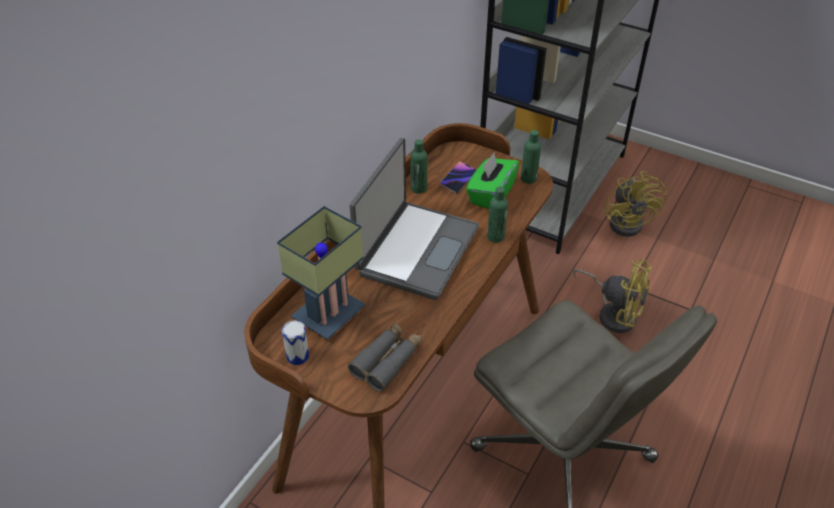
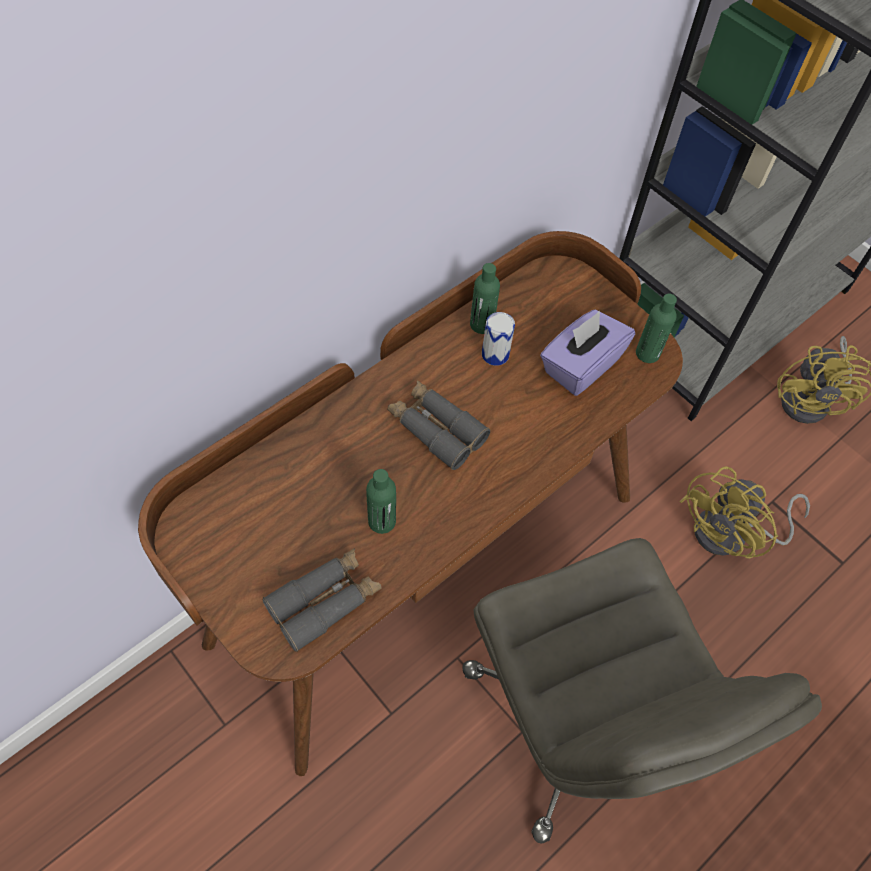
camera: 15 degrees right, 15 degrees up
table lamp [277,206,365,340] -> none
can [282,320,309,365] -> can moved to [482,312,515,366]
laptop [350,138,479,300] -> grey binoculars [387,380,490,470]
phone [440,161,476,194] -> none
green tissue box [466,153,519,209] -> purple tissue box [540,309,635,396]
green bottle [487,187,508,243] -> green bottle moved to [366,469,396,534]
yellow fan [573,259,652,333] -> yellow fan turned 90 degrees clockwise [680,466,810,559]

